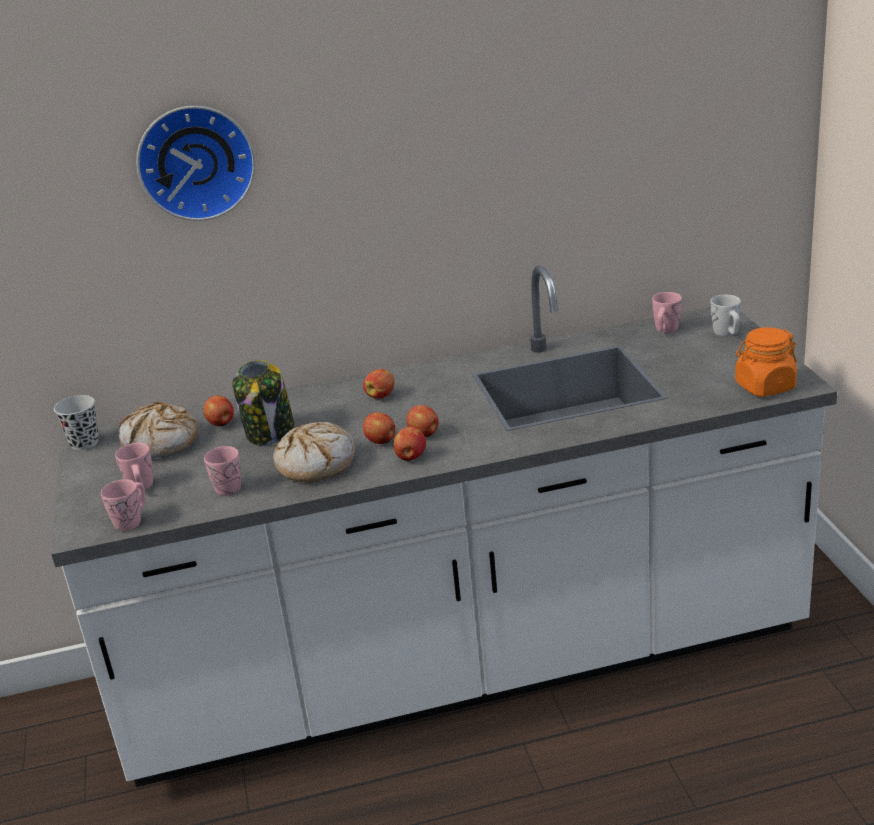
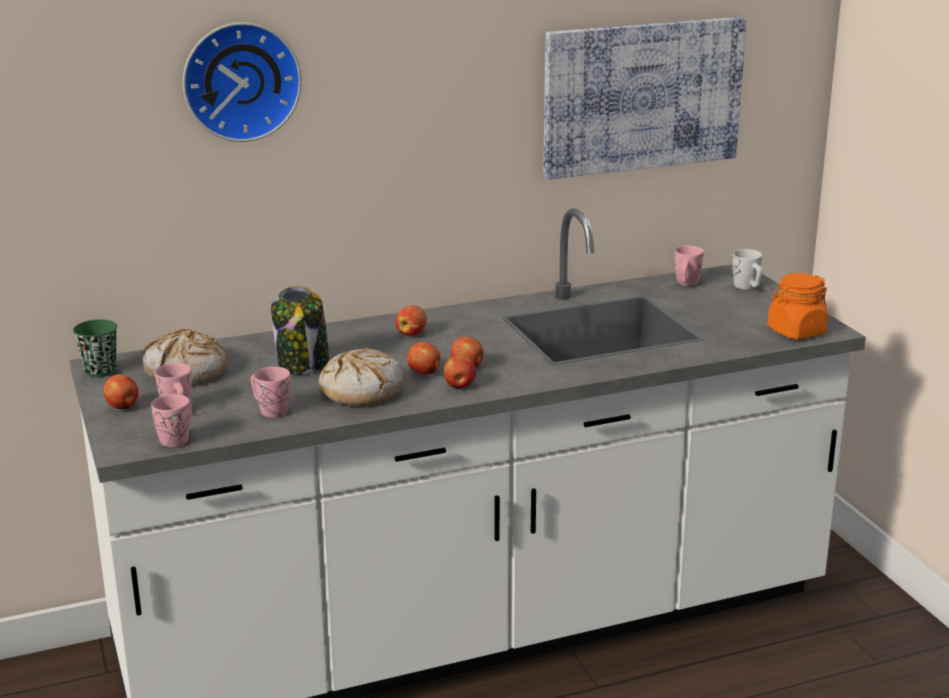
camera: 10 degrees left, 5 degrees down
black cup [54,395,99,450] -> green cup [73,319,117,377]
apple [203,396,234,426] -> apple moved to [103,374,139,409]
none -> picture [543,17,747,179]

